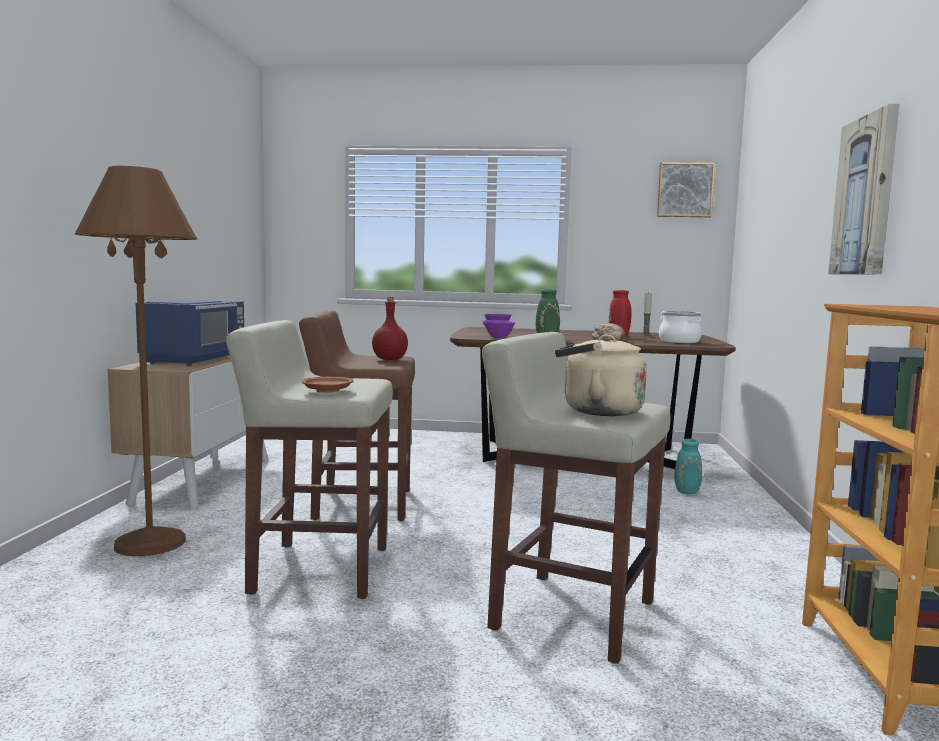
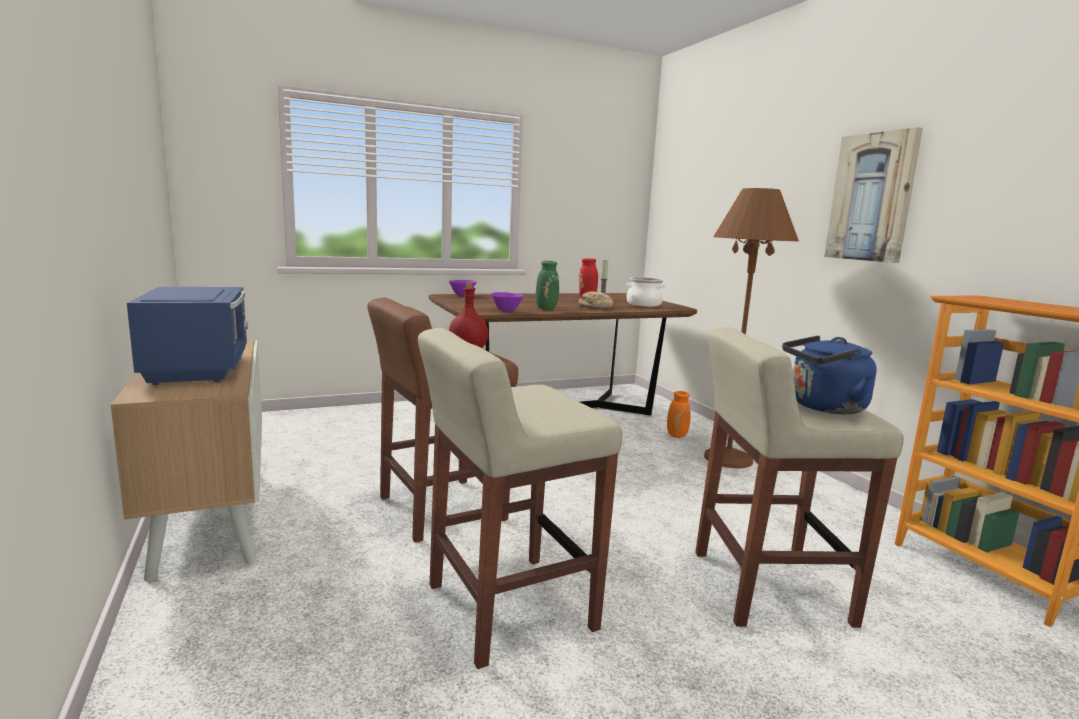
camera: 30 degrees left, 5 degrees up
brown floor lamp [75,166,197,556] -> brown floor lamp moved to [704,188,799,468]
brown plate [302,377,354,393] -> none
beige kettle [555,335,647,416] -> blue kettle [782,336,877,414]
picture [657,162,715,217] -> none
turquoise vase [674,439,702,494] -> orange vase [667,391,691,438]

